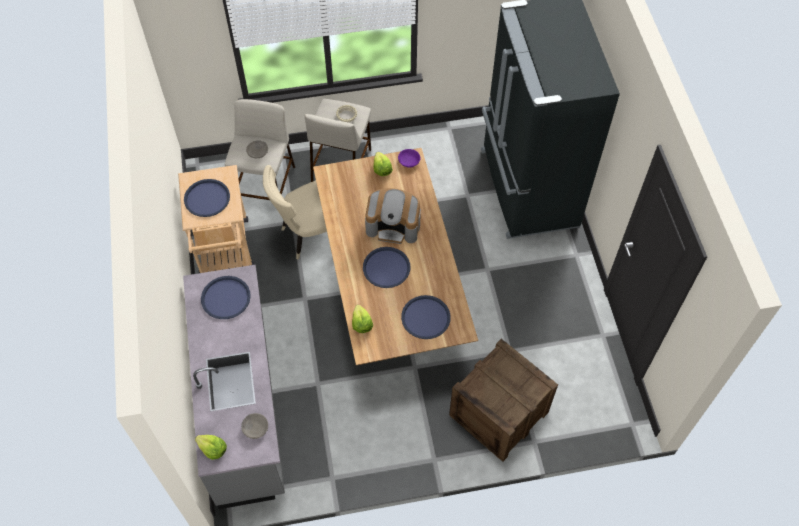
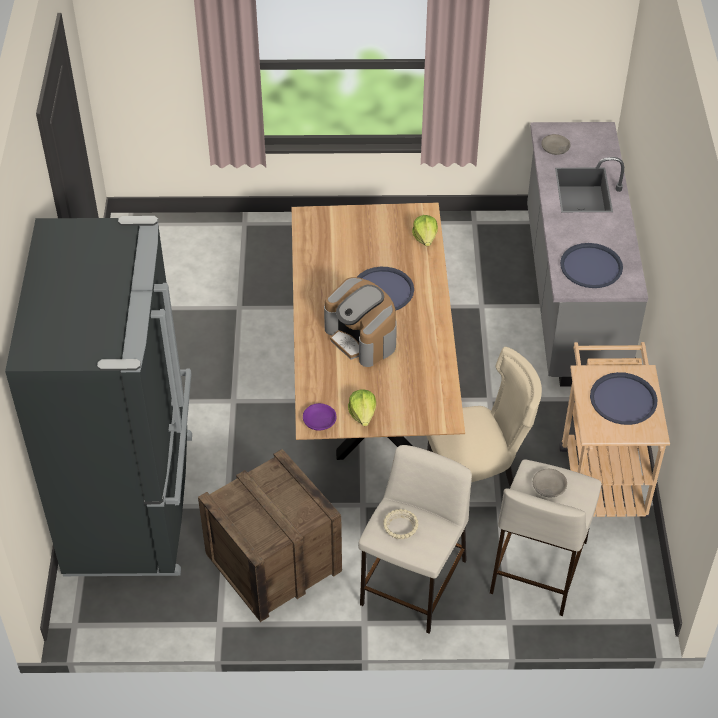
camera: 170 degrees left, 10 degrees down
lettuce [195,435,227,460] -> none
coffee machine [365,188,421,244] -> coffee machine turned 150 degrees counterclockwise [324,277,397,367]
blue tray [401,295,451,339] -> none
crate [449,339,558,462] -> crate moved to [198,449,342,622]

